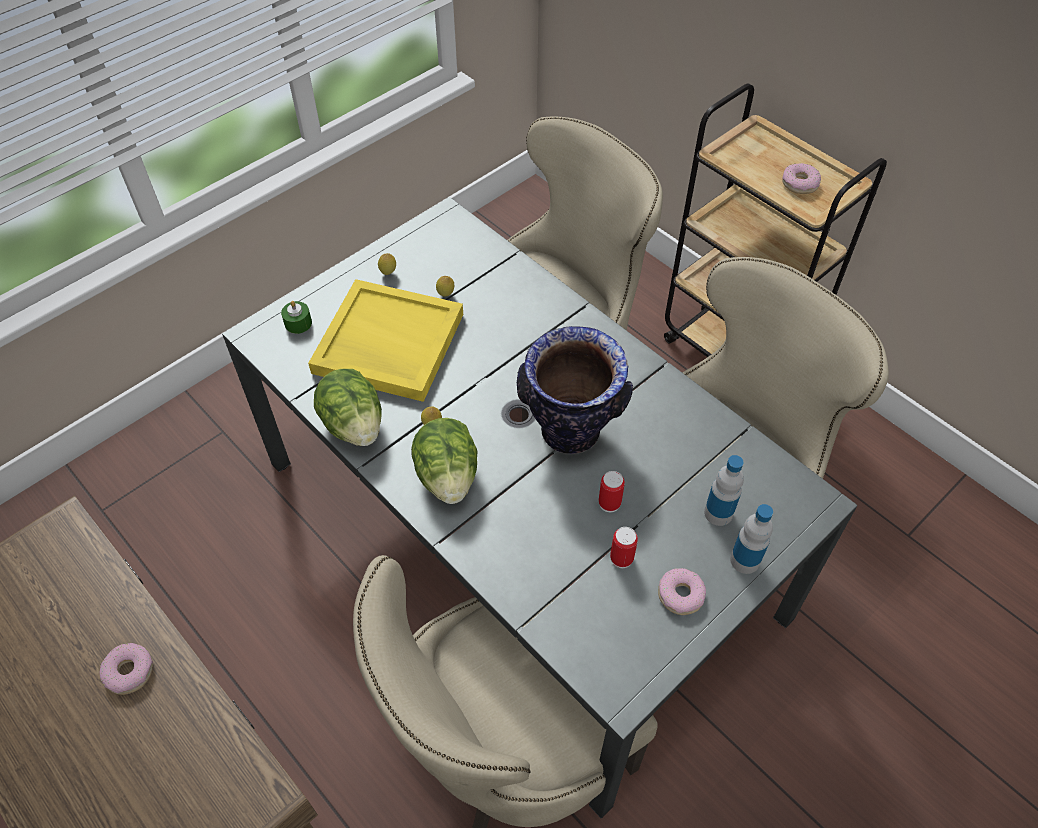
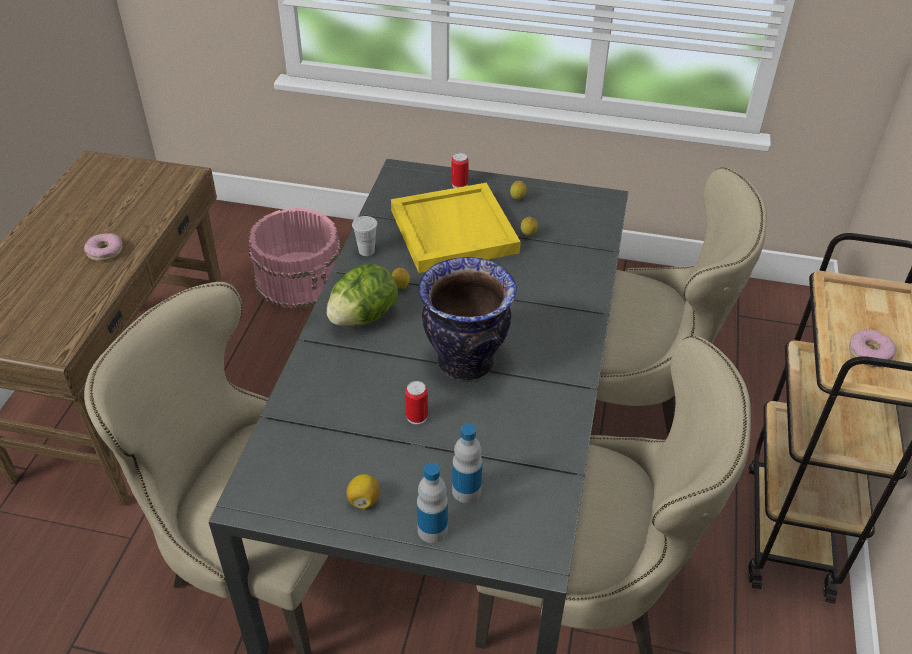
camera: 55 degrees right, 10 degrees down
green candle [281,301,312,334] -> none
lettuce [314,369,382,446] -> white cup [352,216,378,256]
can [610,527,638,568] -> can moved to [451,153,469,188]
donut [658,568,706,615] -> lemon [346,474,380,509]
none -> pink bucket [249,208,341,309]

